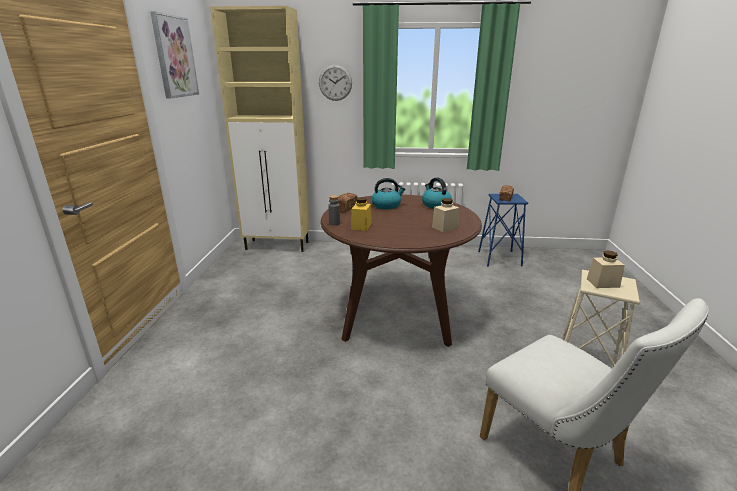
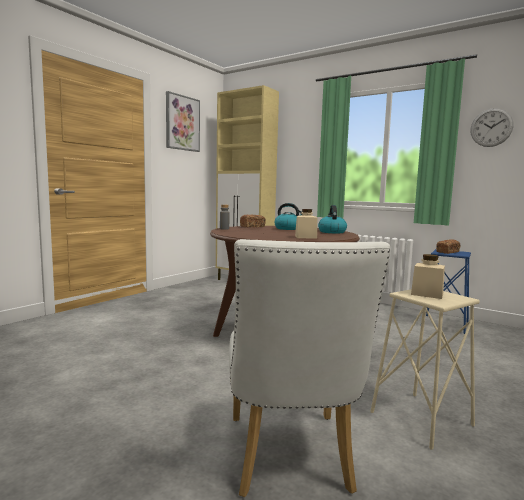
camera: 30 degrees right, 15 degrees down
wall clock [319,65,352,101] -> wall clock moved to [470,108,514,147]
yellow jar [351,197,372,231] -> none

